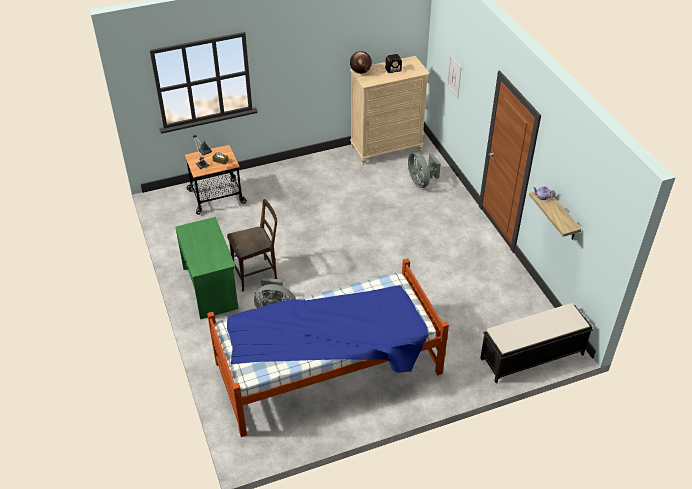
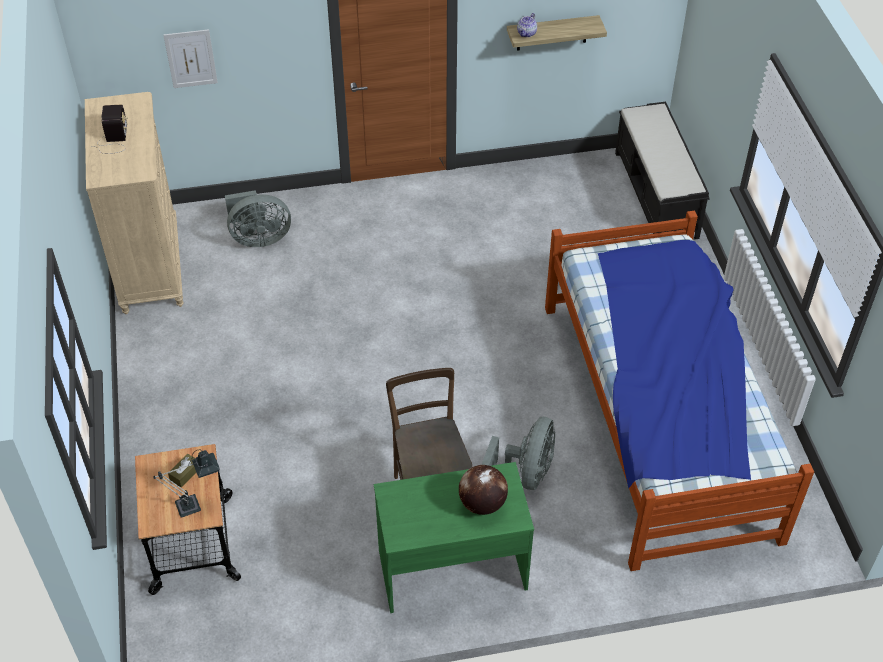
camera: 80 degrees left, 5 degrees up
globe [350,51,372,74] -> globe moved to [459,465,508,515]

